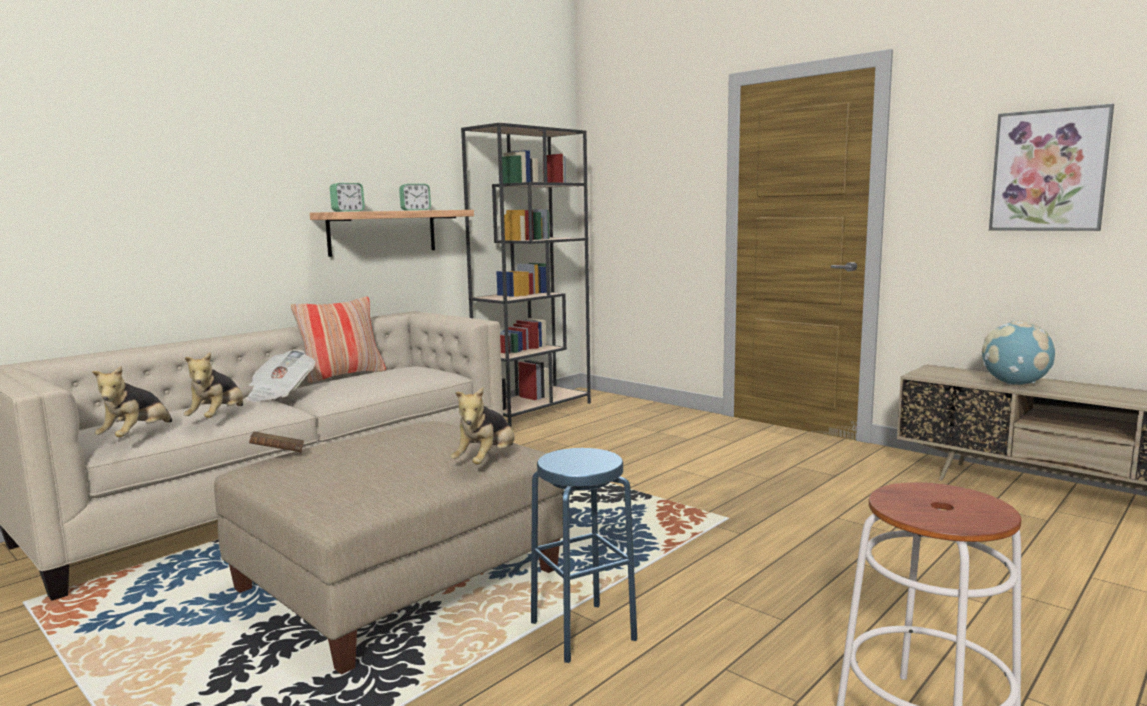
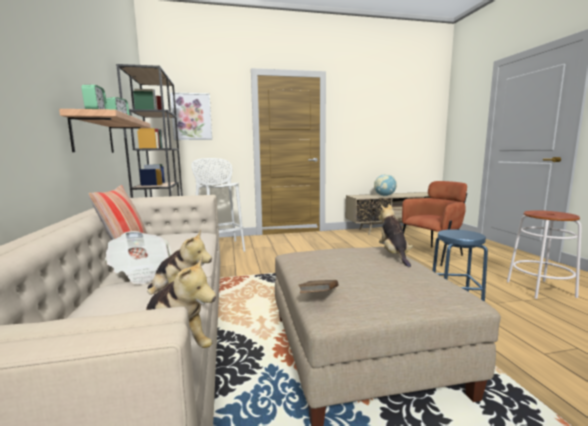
camera: 55 degrees left, 0 degrees up
plush toy [450,387,515,464] -> plush toy turned 150 degrees counterclockwise [378,204,413,267]
picture [989,104,1114,231] -> picture moved to [170,92,212,140]
none -> white stool [191,158,245,252]
none -> brown armchair [402,181,467,266]

